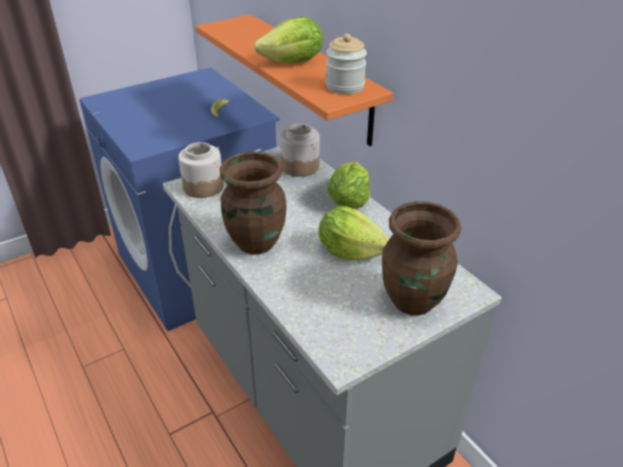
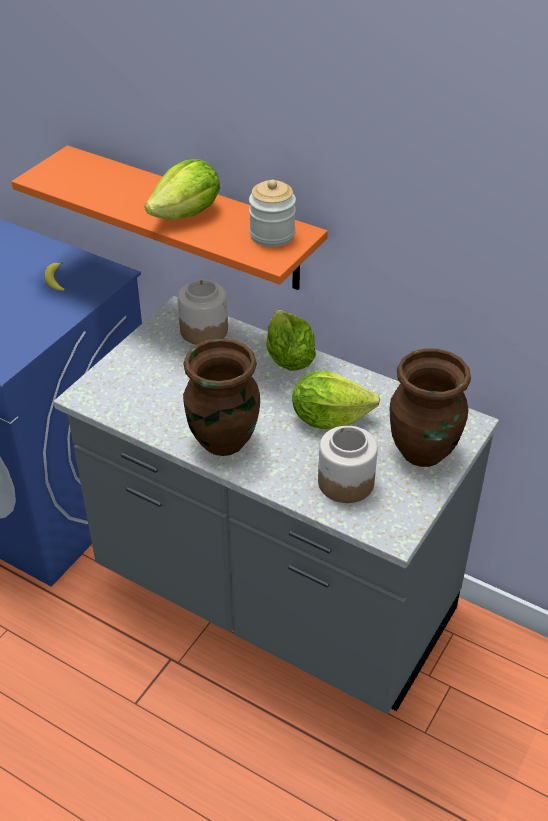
camera: 25 degrees left, 5 degrees up
jar [178,142,224,198] -> jar moved to [318,426,378,503]

